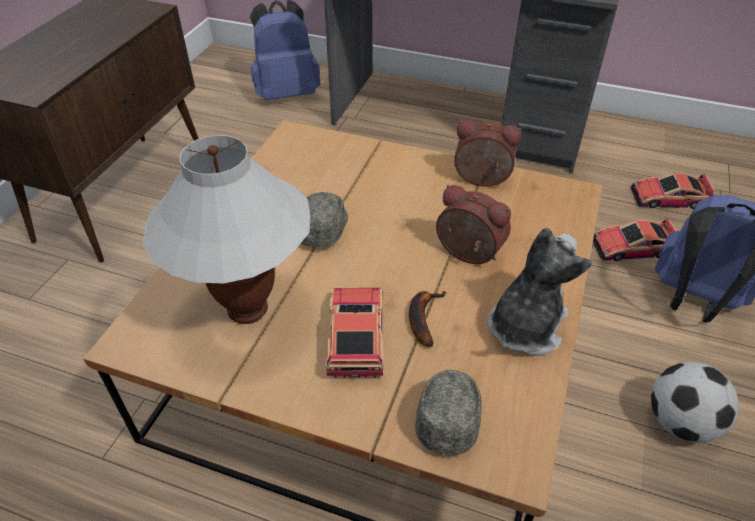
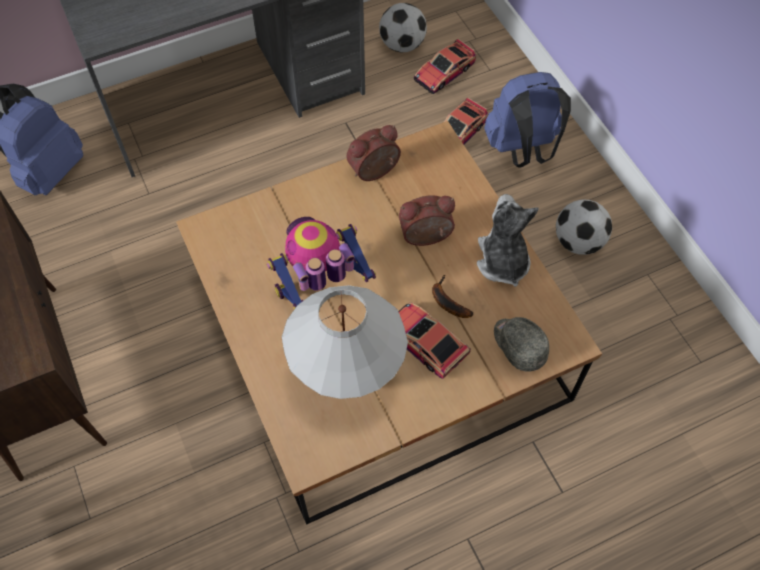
camera: 45 degrees left, 15 degrees up
grey cap [301,192,348,248] -> toy robot [267,217,376,309]
none -> football [379,3,427,52]

